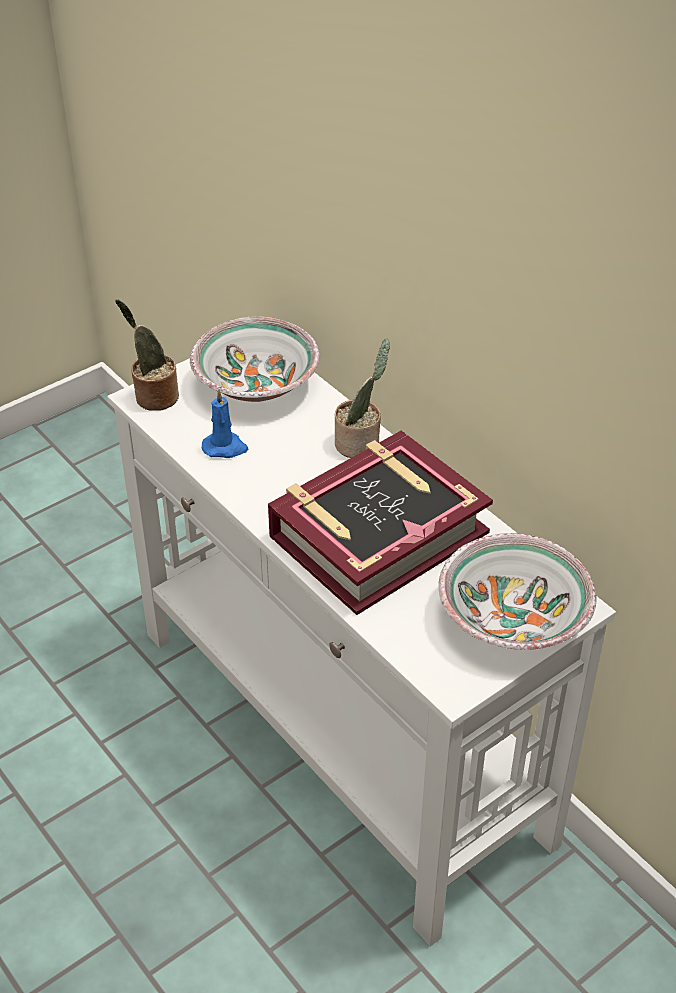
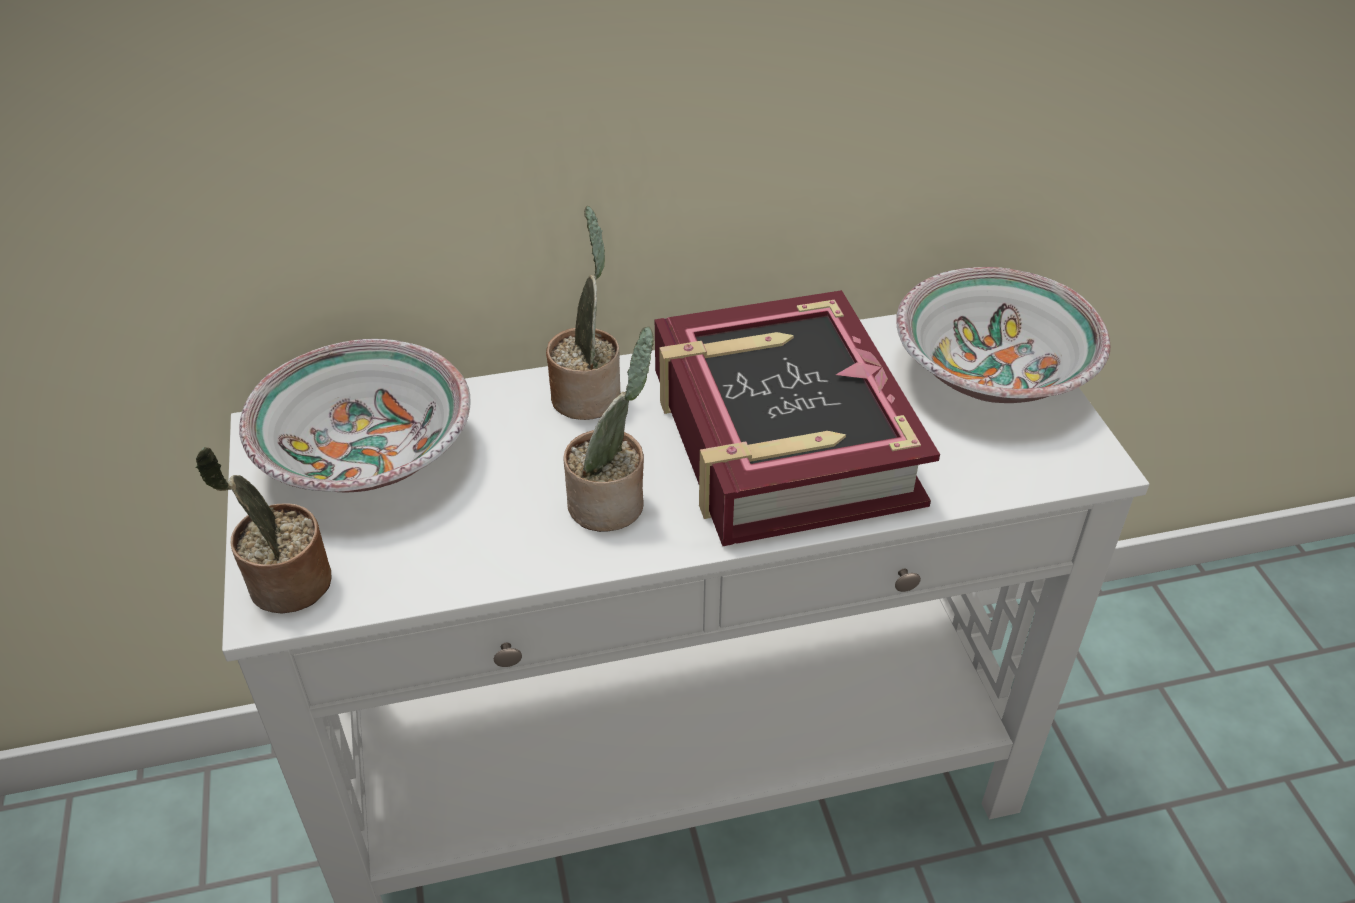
camera: 65 degrees left, 0 degrees up
blue candle [202,389,248,458] -> none
none -> potted plant [563,327,654,532]

